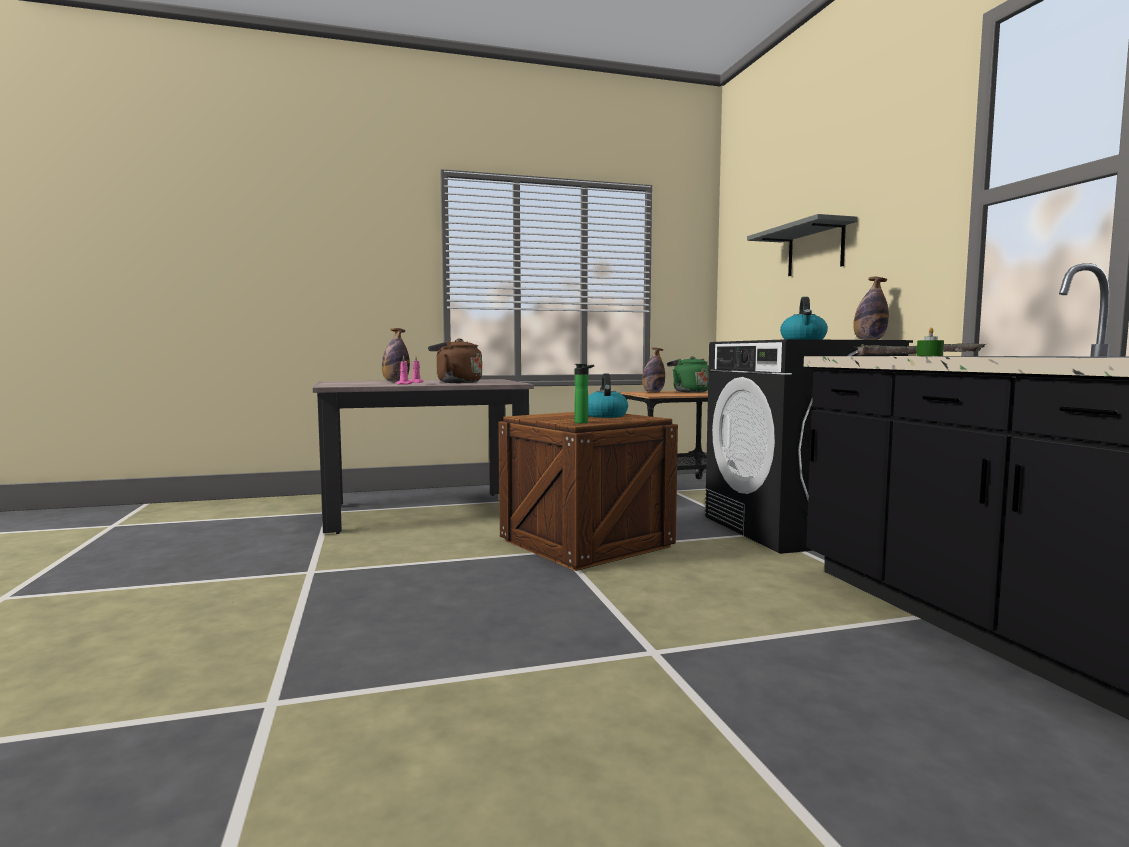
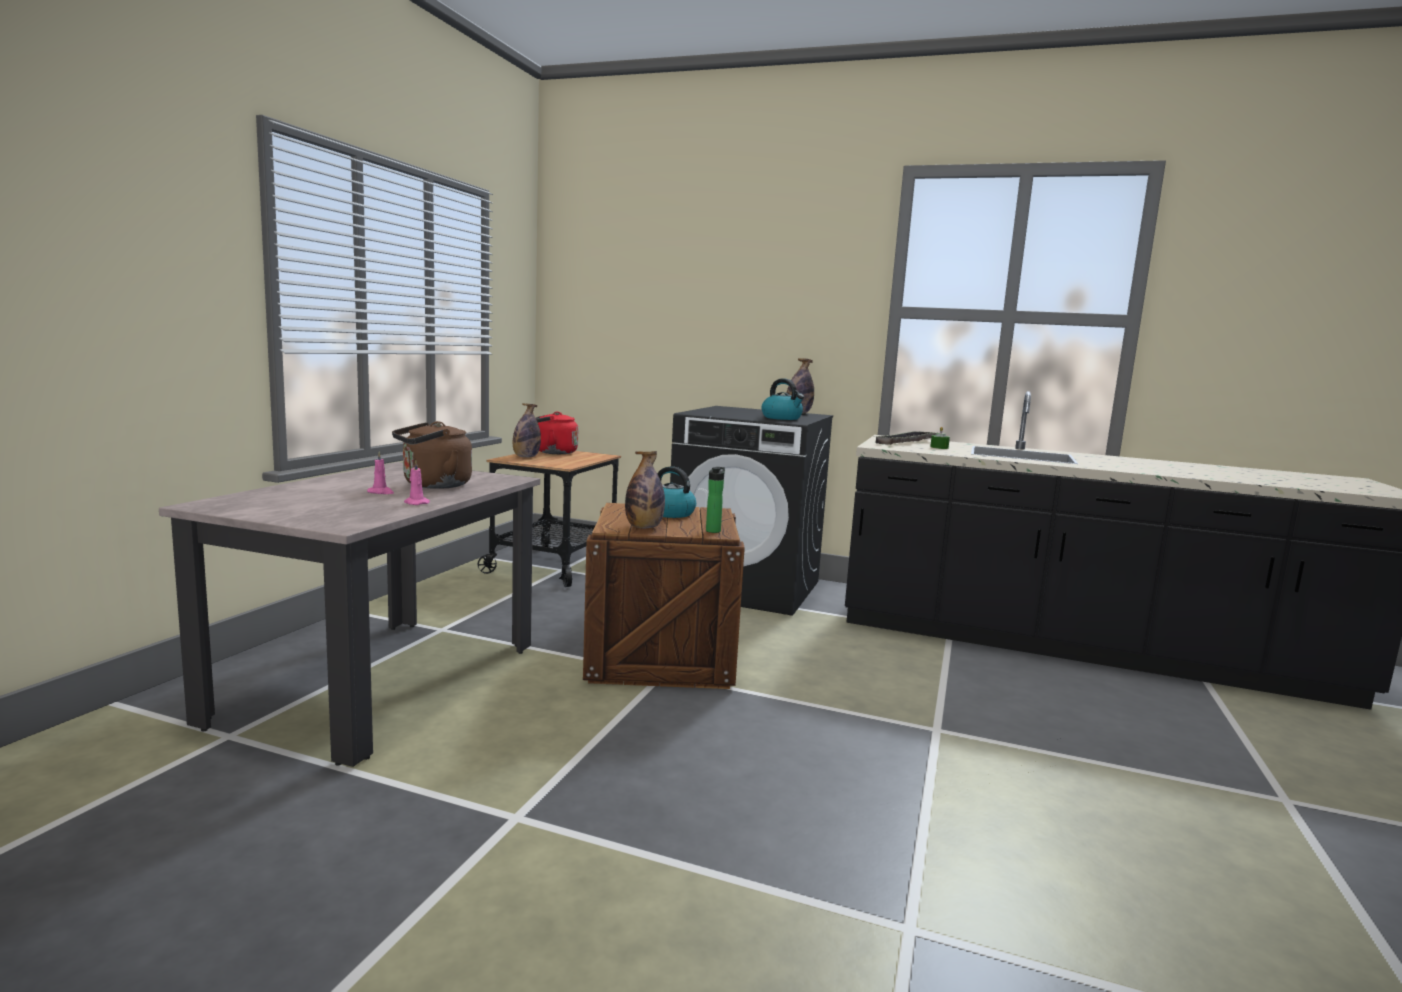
camera: 55 degrees left, 5 degrees up
bottle [382,328,410,382] -> bottle moved to [625,451,665,528]
green kettle [667,356,711,393] -> red kettle [536,412,578,454]
grey shelf [747,214,858,276] -> none

